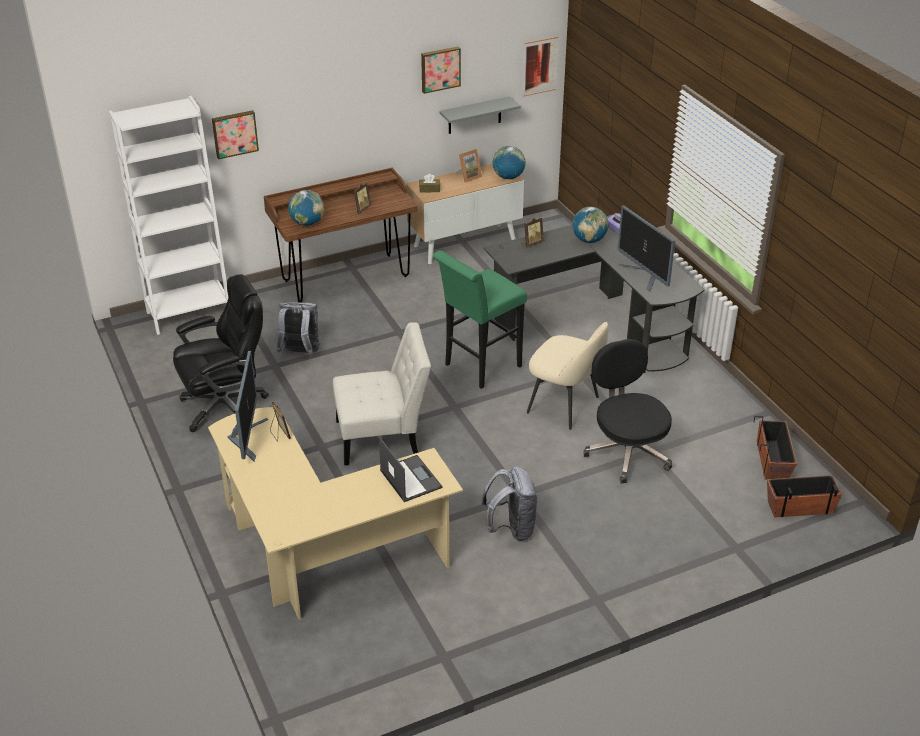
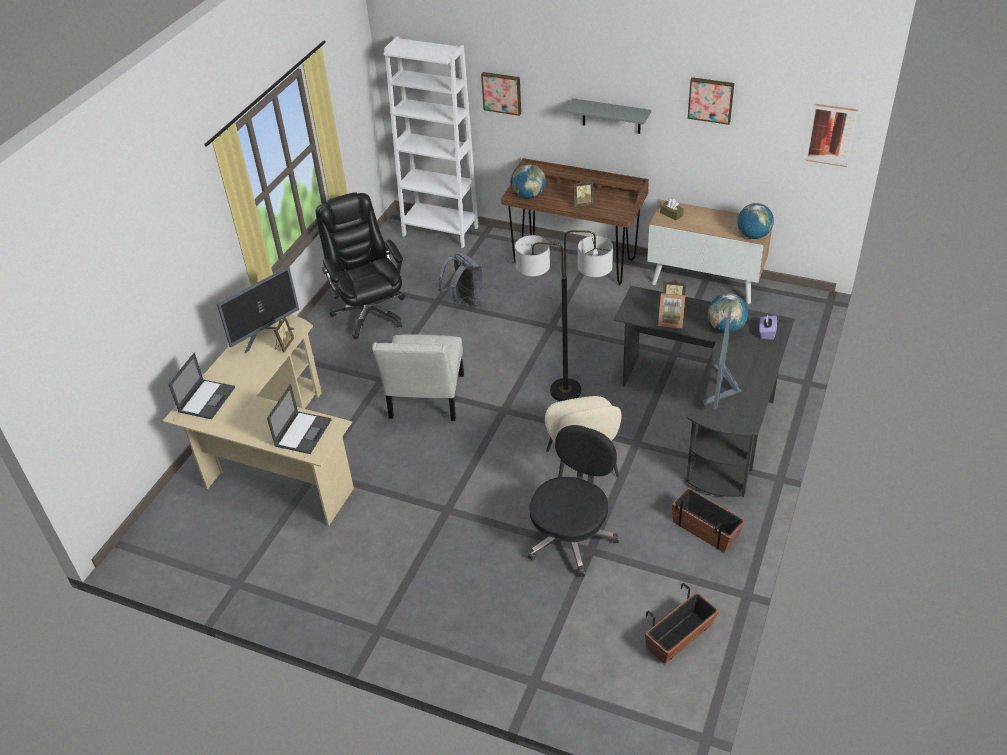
camera: 50 degrees right, 5 degrees up
black office chair [173,274,269,432] -> black office chair turned 135 degrees counterclockwise [316,192,405,339]
white chair [333,322,431,466] -> white chair turned 60 degrees clockwise [372,335,464,421]
green stool [433,250,527,389] -> floor lamp [515,230,613,401]
grey shelf [439,96,521,134] -> grey shelf moved to [565,98,651,134]
picture frame [456,149,482,183] -> picture frame moved to [658,293,685,328]
grey backpack [482,466,537,541] -> none
planter [767,475,842,518] -> planter moved to [672,488,746,553]
none -> laptop [169,353,235,419]

